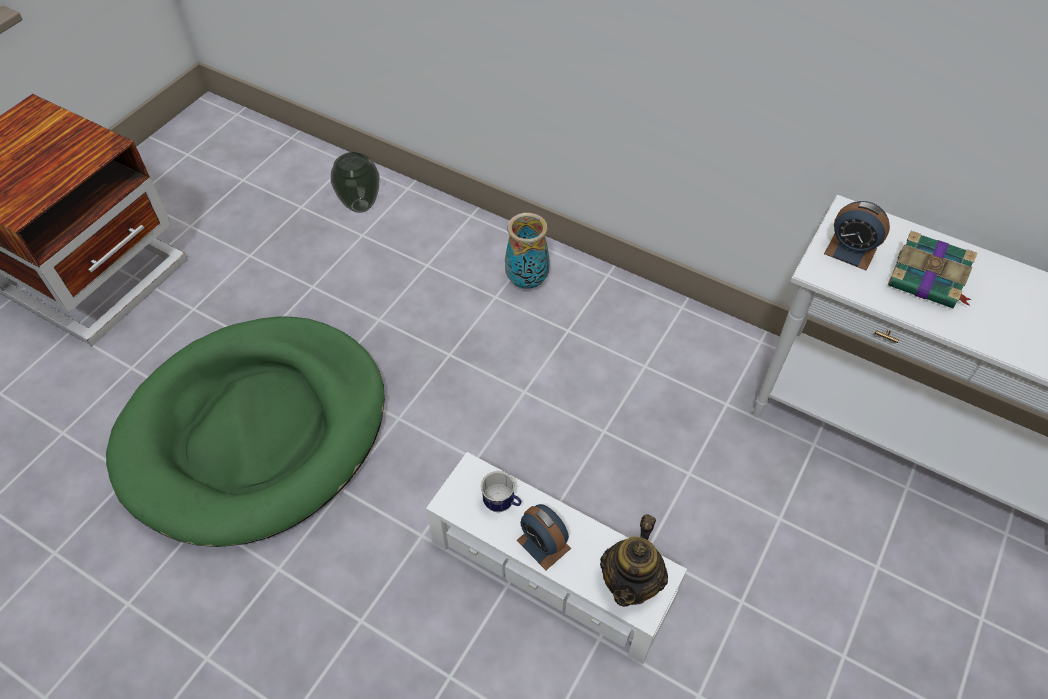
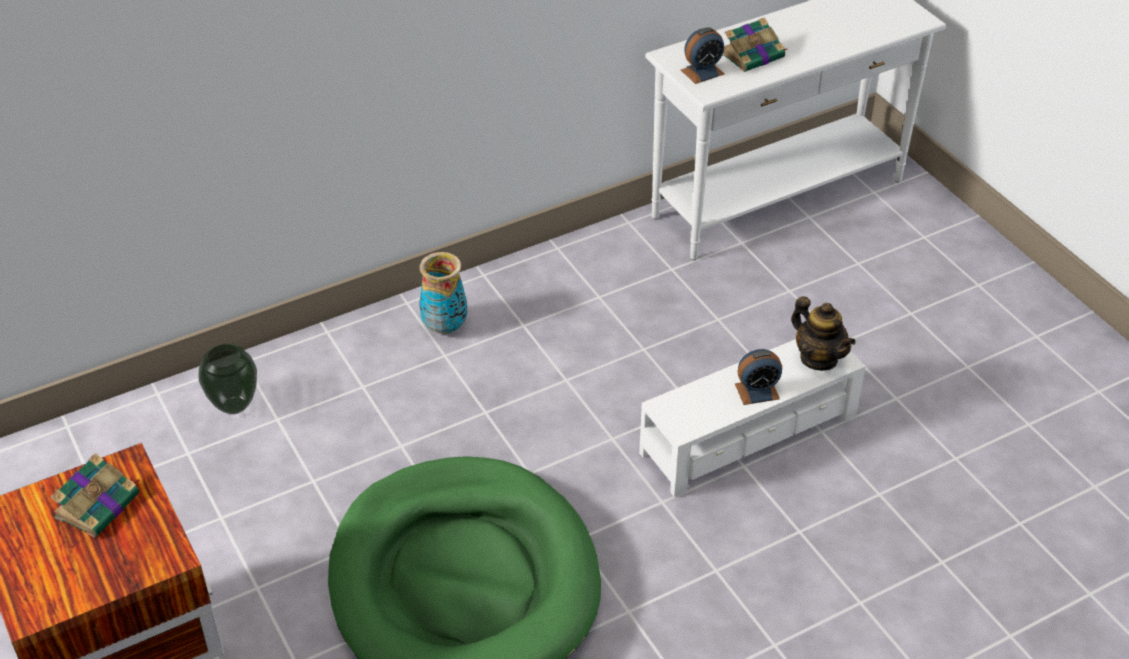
camera: 60 degrees left, 10 degrees down
mug [481,471,522,512] -> none
none -> book [50,453,140,538]

